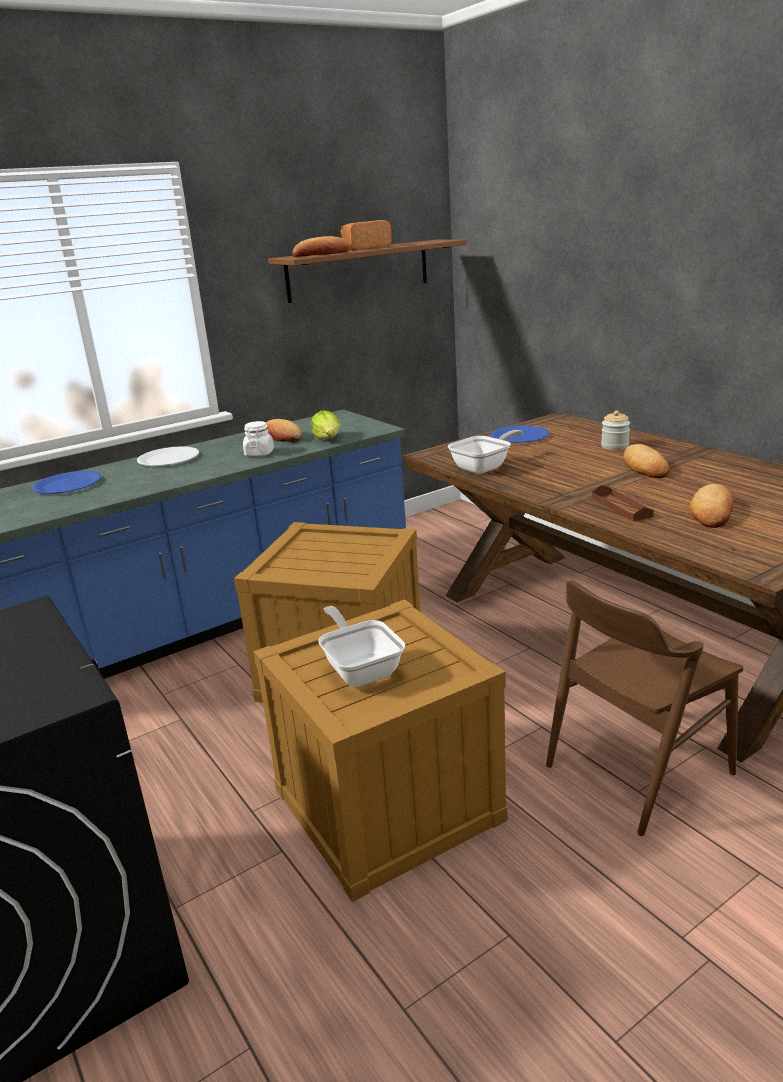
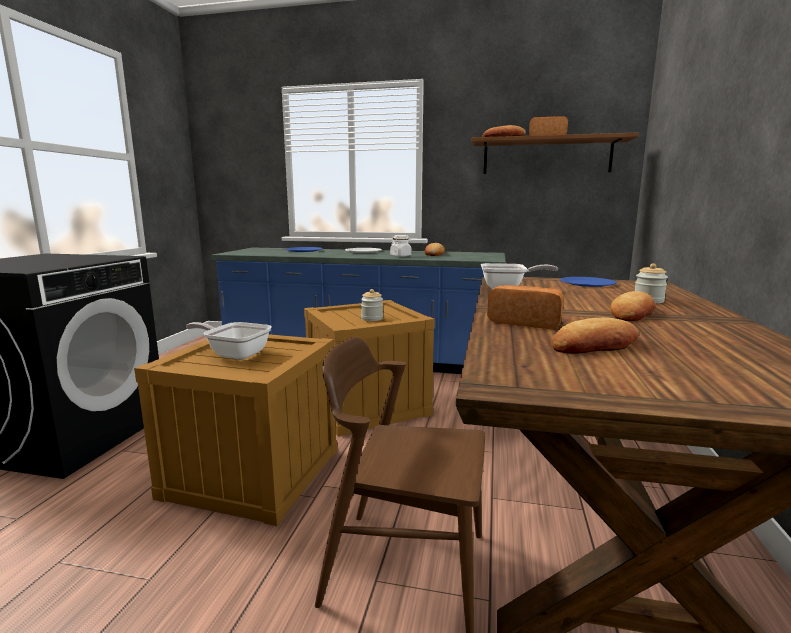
camera: 45 degrees right, 10 degrees down
lettuce [311,410,341,439] -> none
frying pan [318,606,405,687] -> frying pan turned 90 degrees counterclockwise [186,322,272,360]
brown tray [592,485,654,522] -> bread [487,285,563,329]
none -> jar [361,289,383,321]

